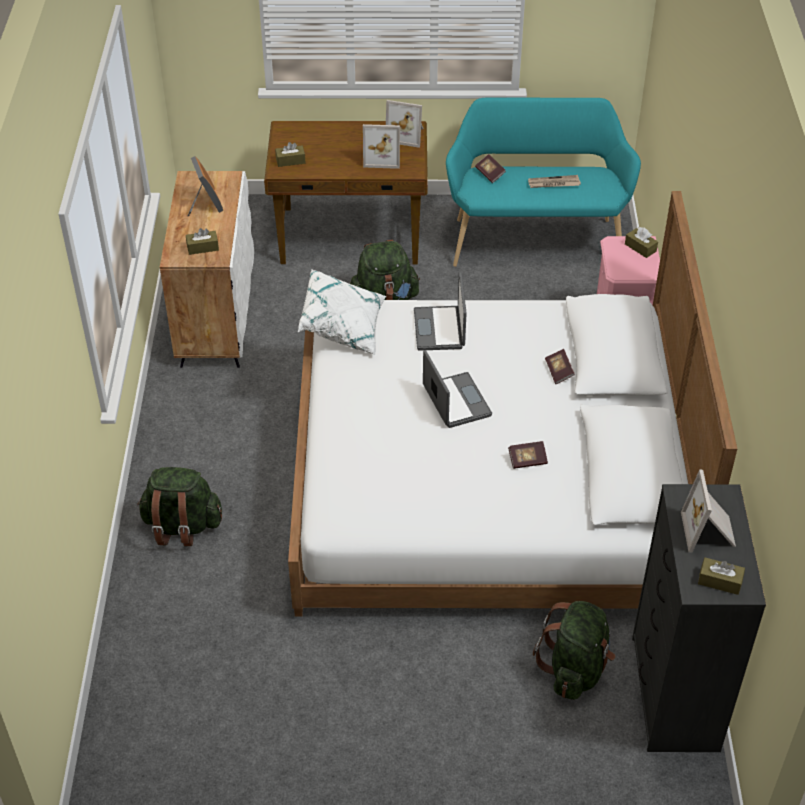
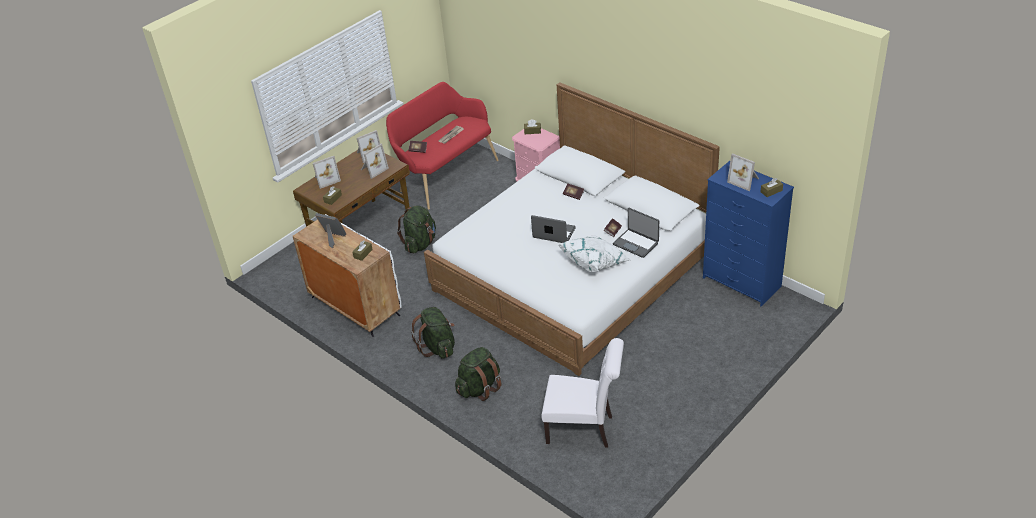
camera: 45 degrees left, 5 degrees down
white pillow [298,269,386,356] -> white pillow moved to [558,236,630,272]
laptop [414,272,467,351] -> laptop moved to [613,208,659,258]
turquoise bench [446,98,641,267] -> red bench [386,82,499,210]
green backpack [533,601,615,700] -> green backpack moved to [411,307,455,359]
black dresser [632,484,766,752] -> blue dresser [703,161,794,307]
none -> picture frame [313,156,341,189]
none -> white chair [541,338,624,448]

